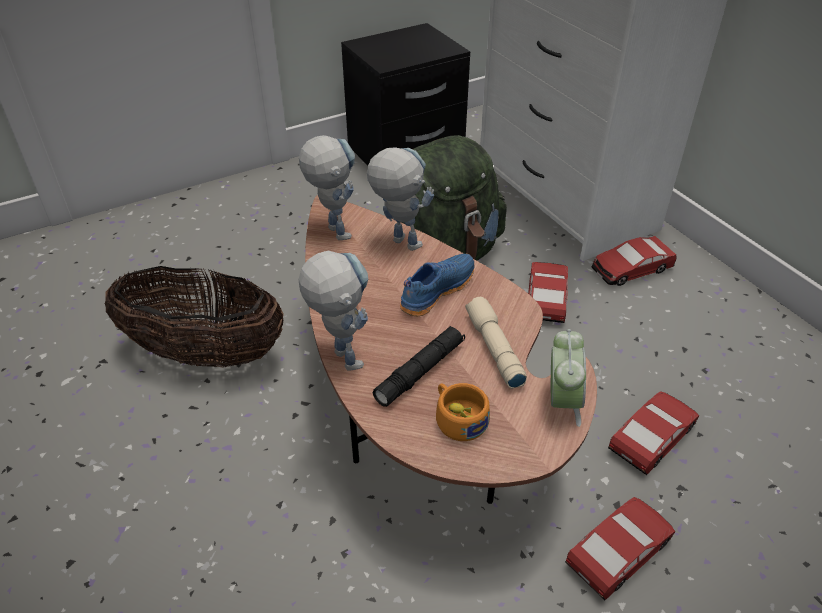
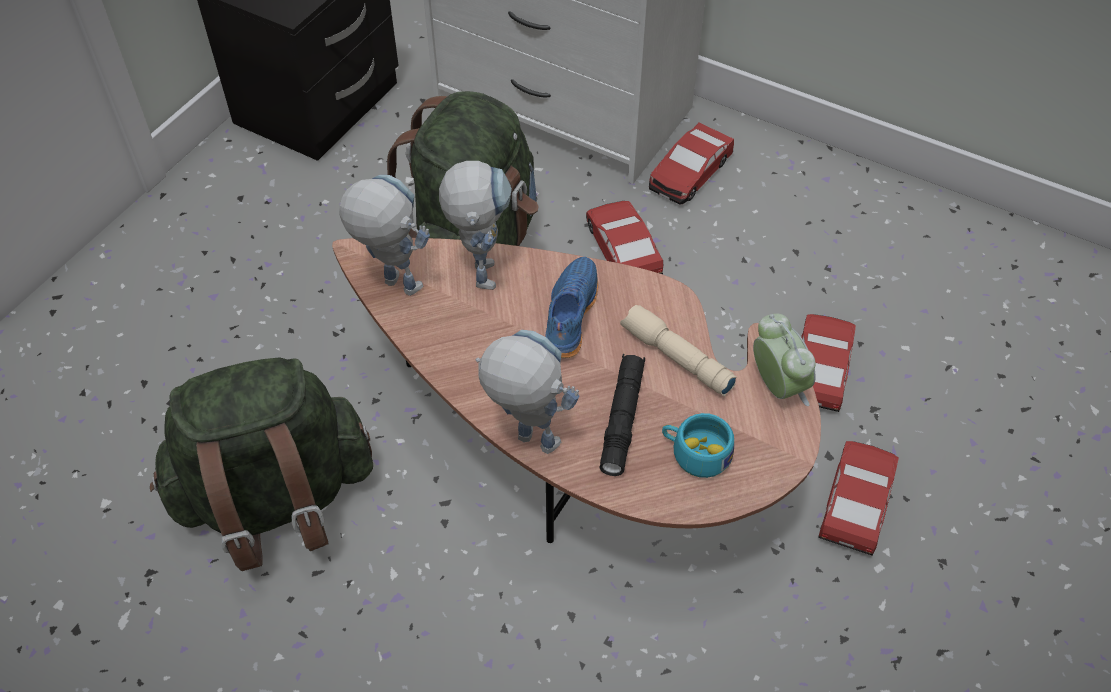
camera: 30 degrees left, 10 degrees up
basket [105,266,284,368] -> green backpack [150,357,373,571]
toy robot [367,148,435,251] -> toy robot turned 75 degrees clockwise [439,161,512,290]
orange cup [436,383,490,441] -> turquoise cup [662,413,734,478]

